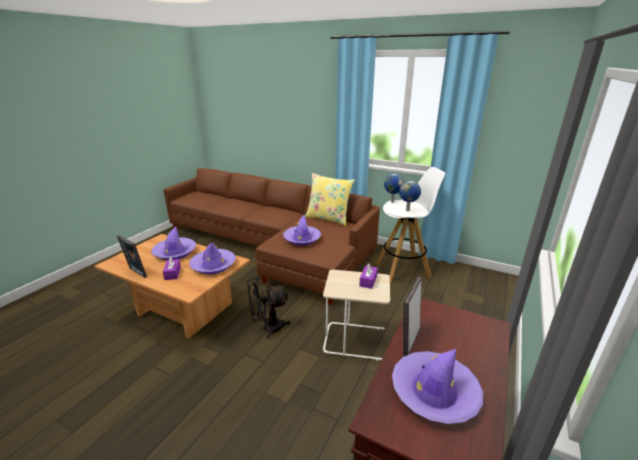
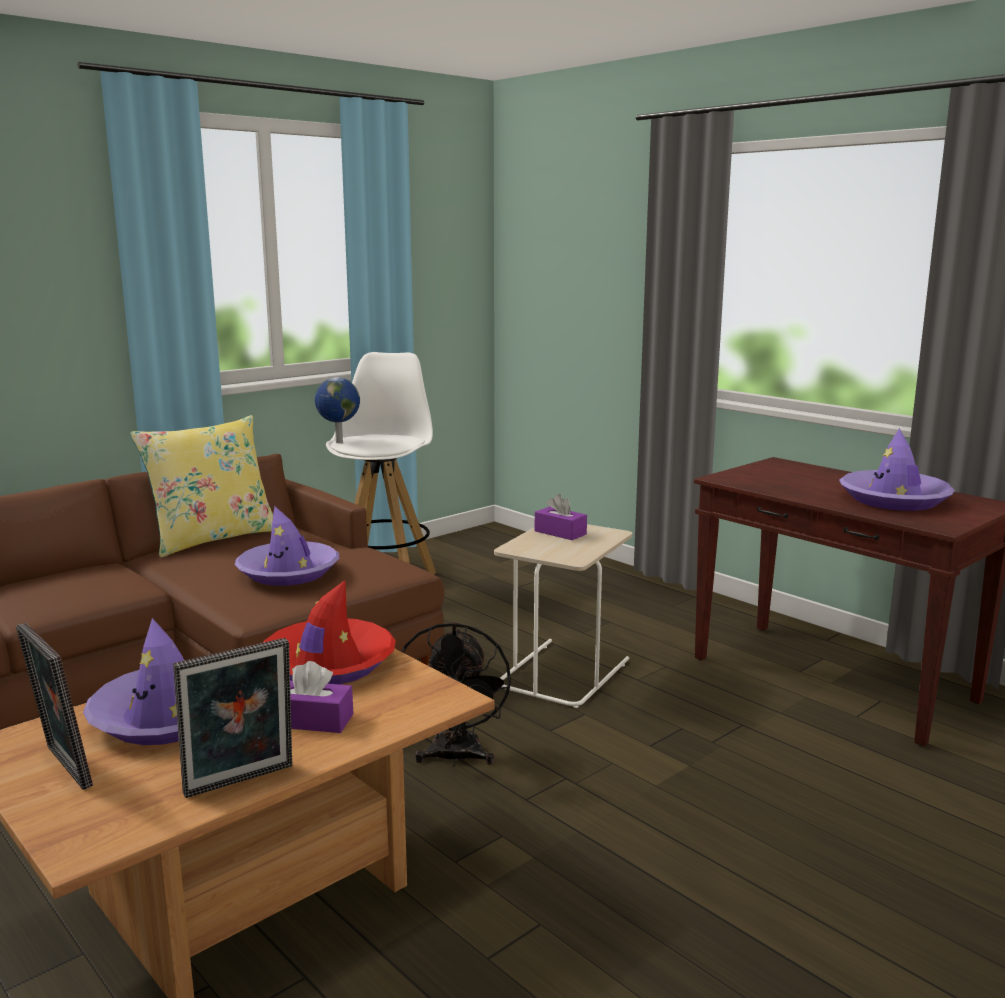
camera: 70 degrees left, 10 degrees down
purple hat [189,243,236,274] -> red hat [262,580,396,685]
globe [399,181,421,211] -> none
picture frame [403,277,422,356] -> picture frame moved to [16,623,93,790]

